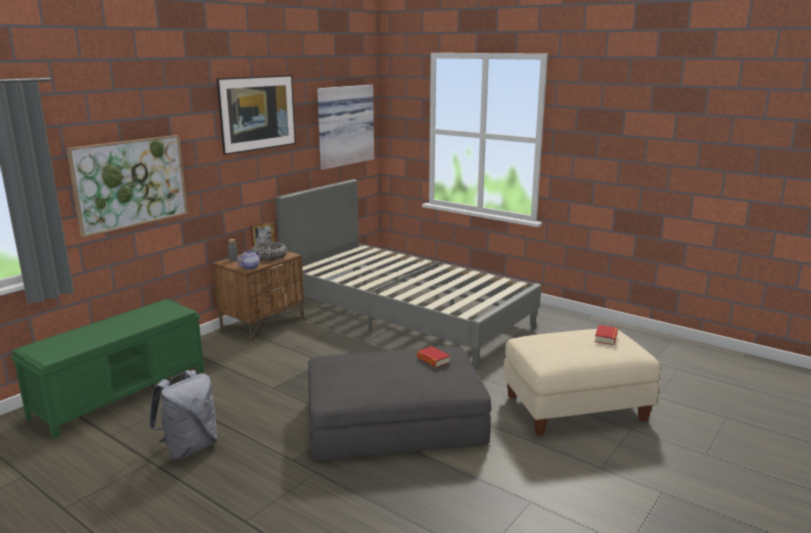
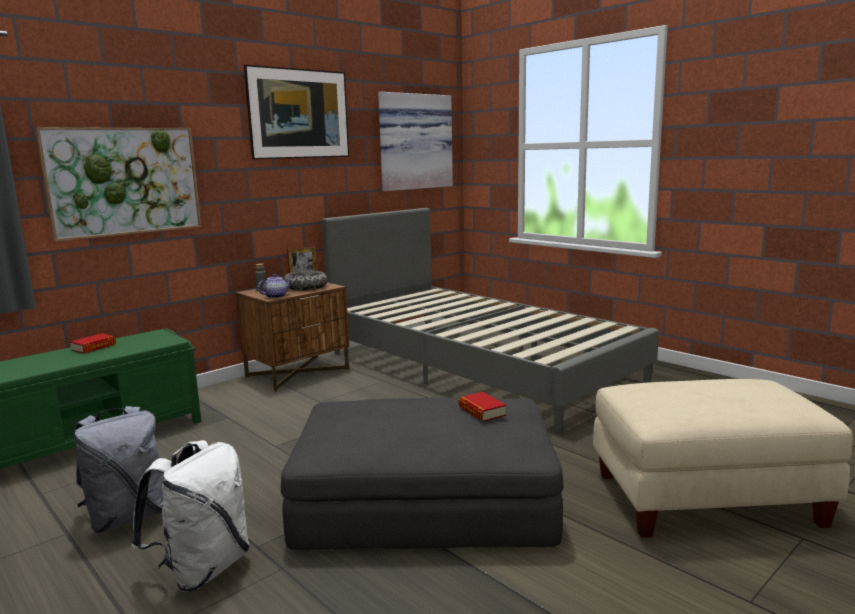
camera: 10 degrees right, 5 degrees down
book [595,325,618,345] -> book moved to [70,333,116,354]
none -> white backpack [131,440,250,592]

